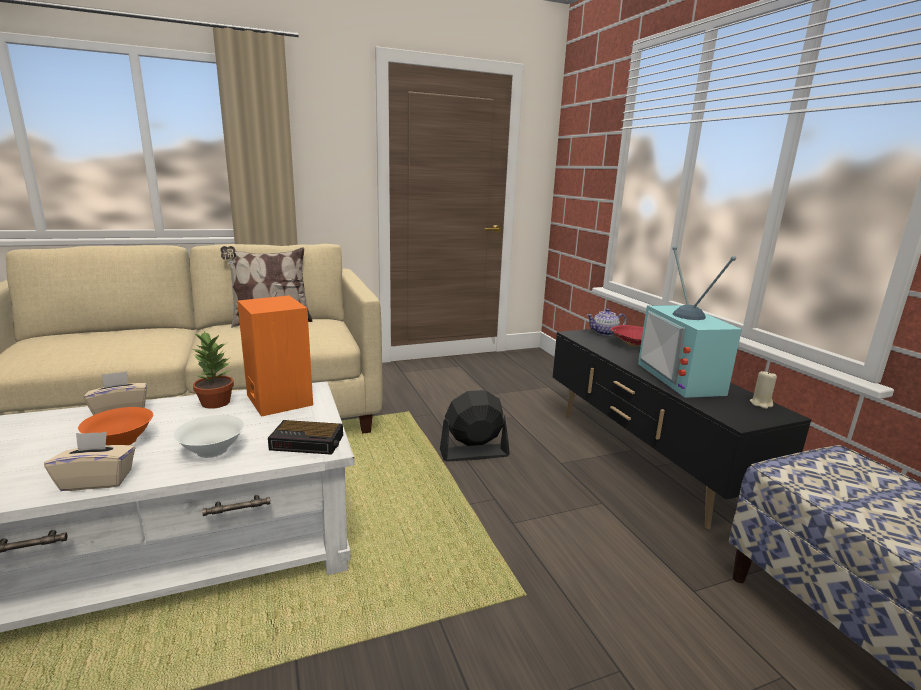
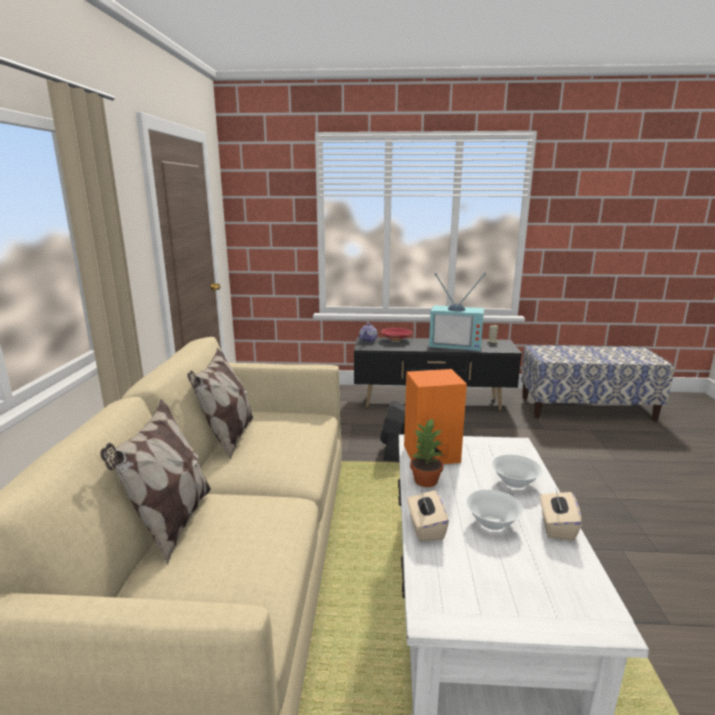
camera: 65 degrees left, 0 degrees up
orange bowl [78,407,153,445] -> white bowl [466,490,523,530]
alarm clock [268,420,343,455] -> none
none -> pillow [100,399,211,565]

